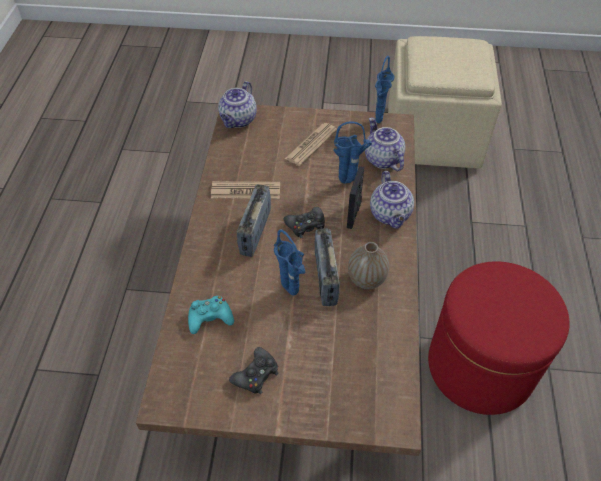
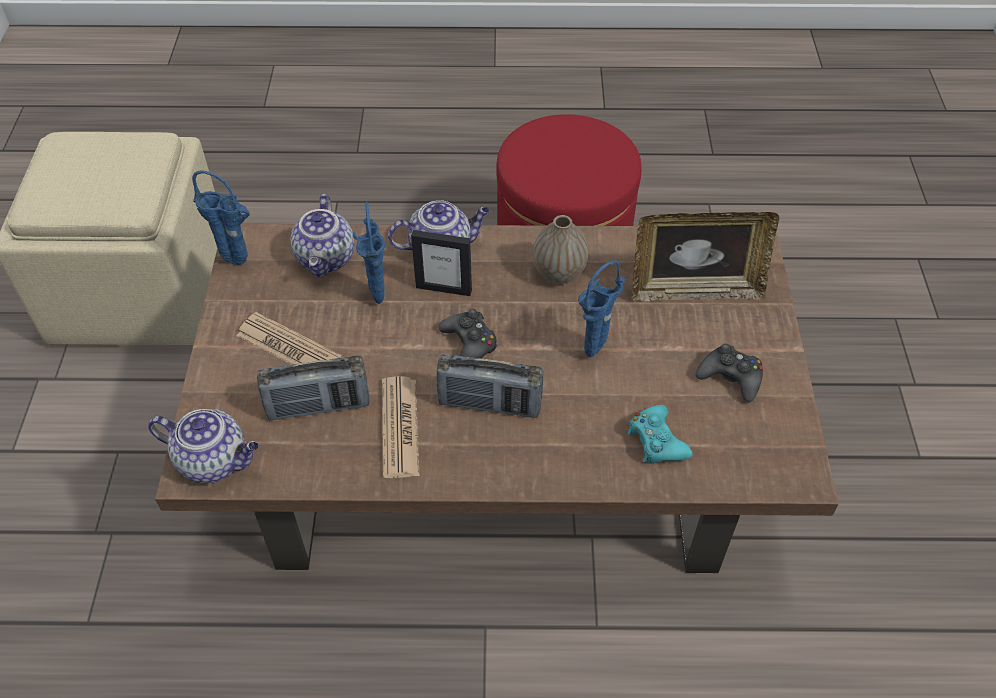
camera: 95 degrees left, 0 degrees up
radio [315,228,340,306] -> radio moved to [257,356,369,420]
teapot [365,117,405,171] -> teapot turned 60 degrees counterclockwise [291,194,354,277]
none -> picture frame [632,212,779,302]

